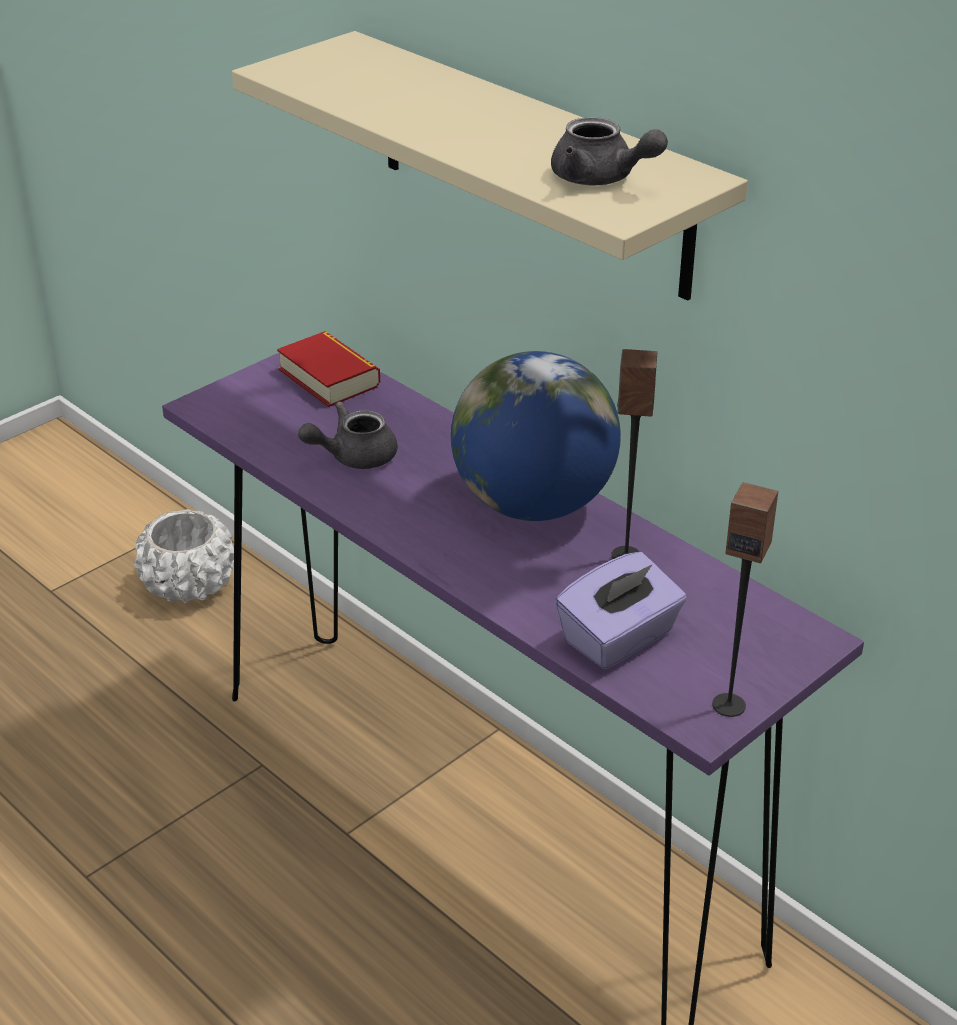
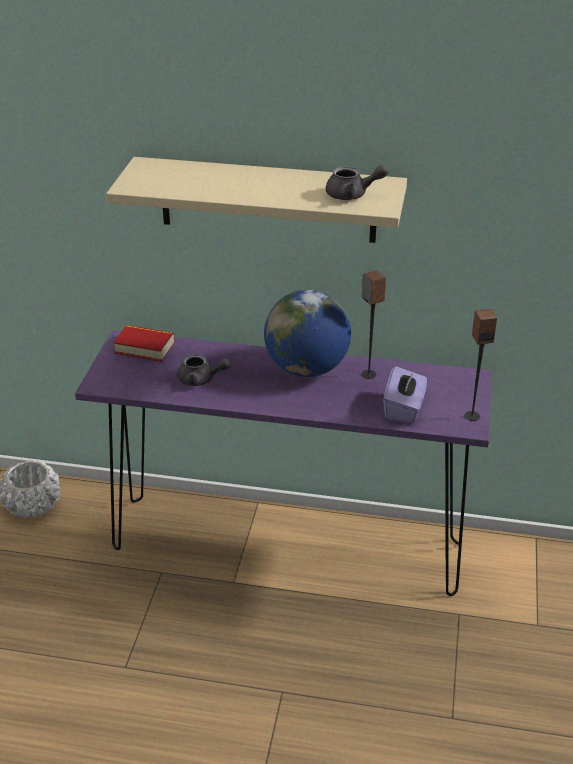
camera: 35 degrees left, 0 degrees up
grey teapot [298,402,397,469] -> grey teapot turned 105 degrees counterclockwise [178,354,231,386]

